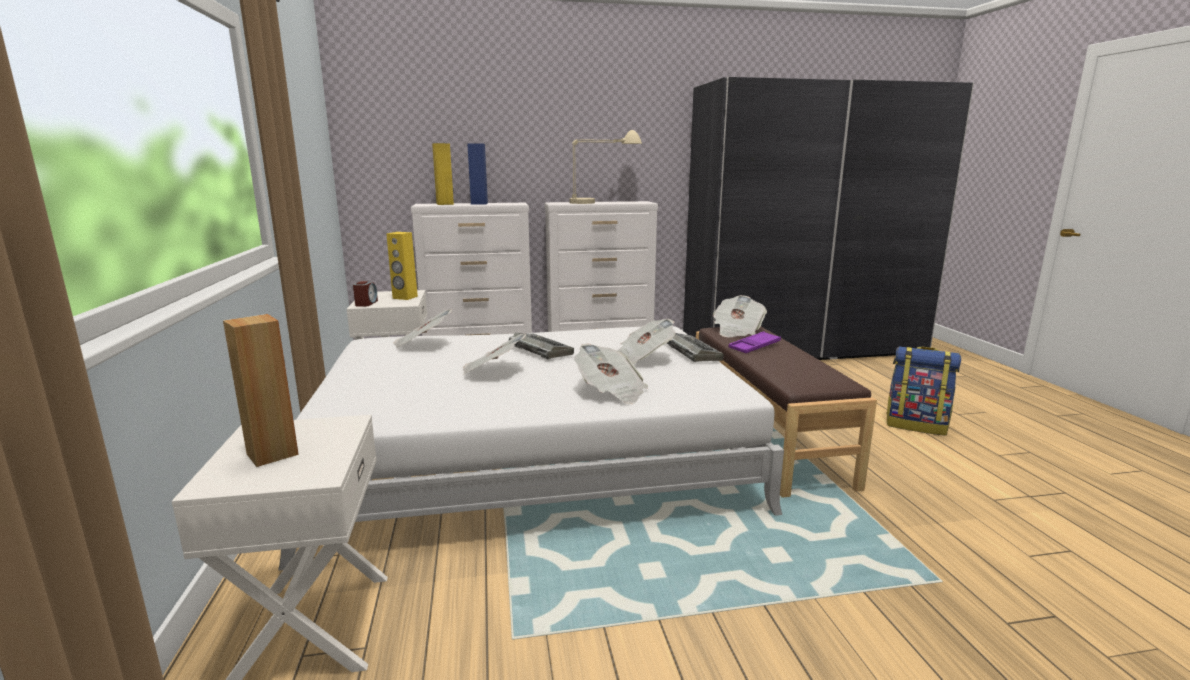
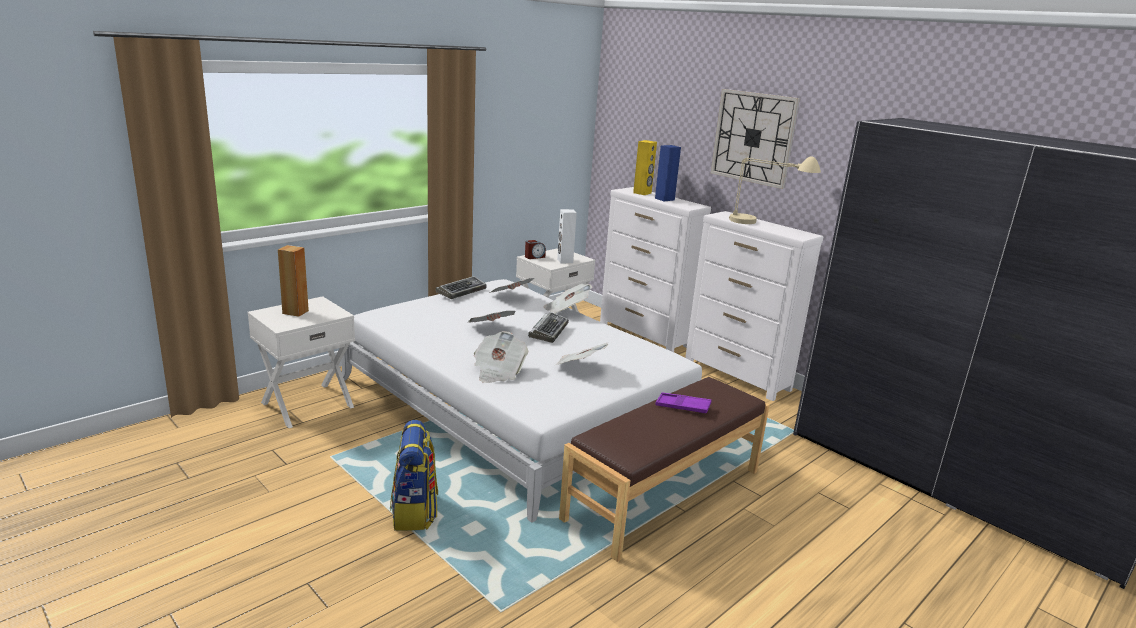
camera: 55 degrees right, 5 degrees up
yellow speaker [386,232,418,300] -> white speaker [557,209,577,263]
keyboard [667,333,724,362] -> keyboard moved to [436,276,487,299]
newspaper [713,295,767,337] -> newspaper moved to [543,284,593,313]
backpack [886,347,961,436] -> backpack moved to [390,420,438,531]
none -> wall clock [711,89,800,189]

